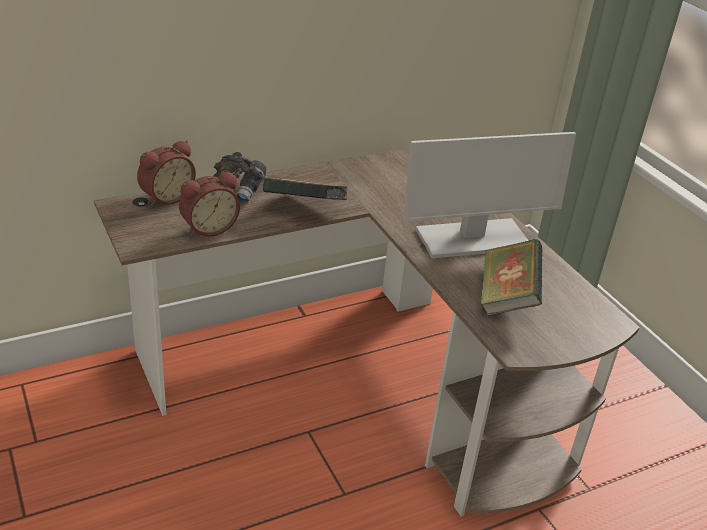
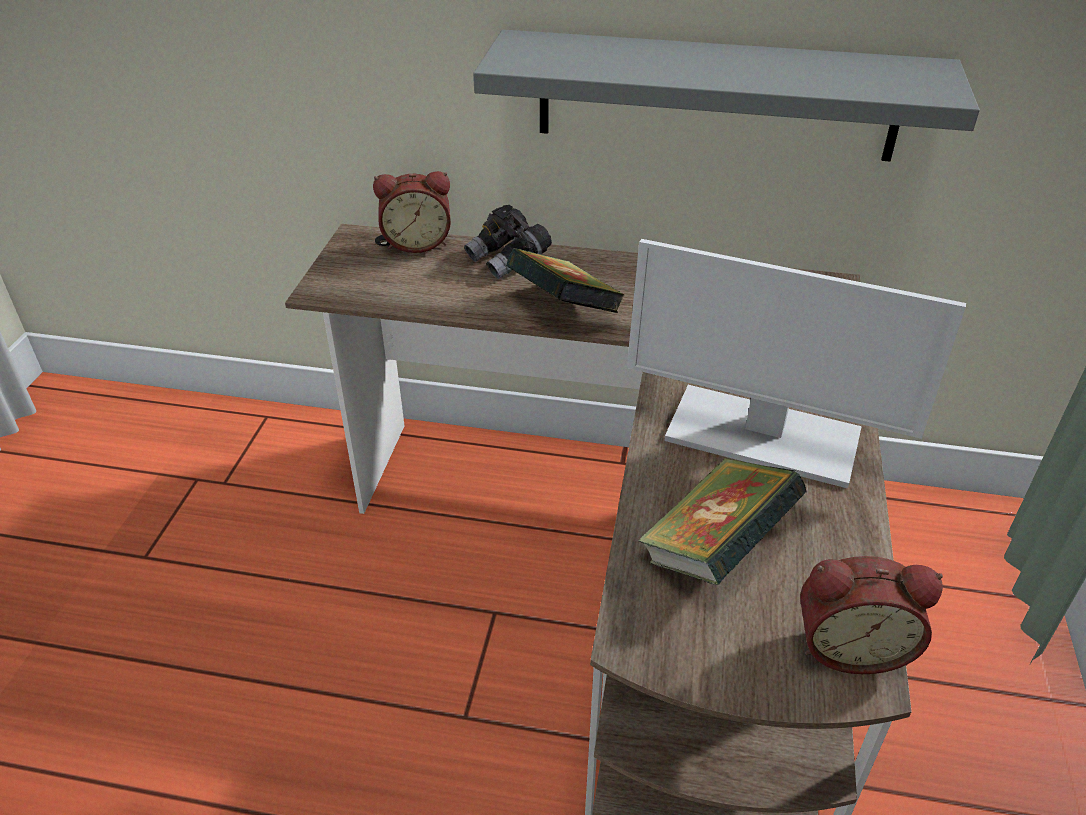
camera: 40 degrees right, 5 degrees up
alarm clock [179,172,240,237] -> alarm clock moved to [800,556,943,674]
none -> grey shelf [473,30,980,161]

